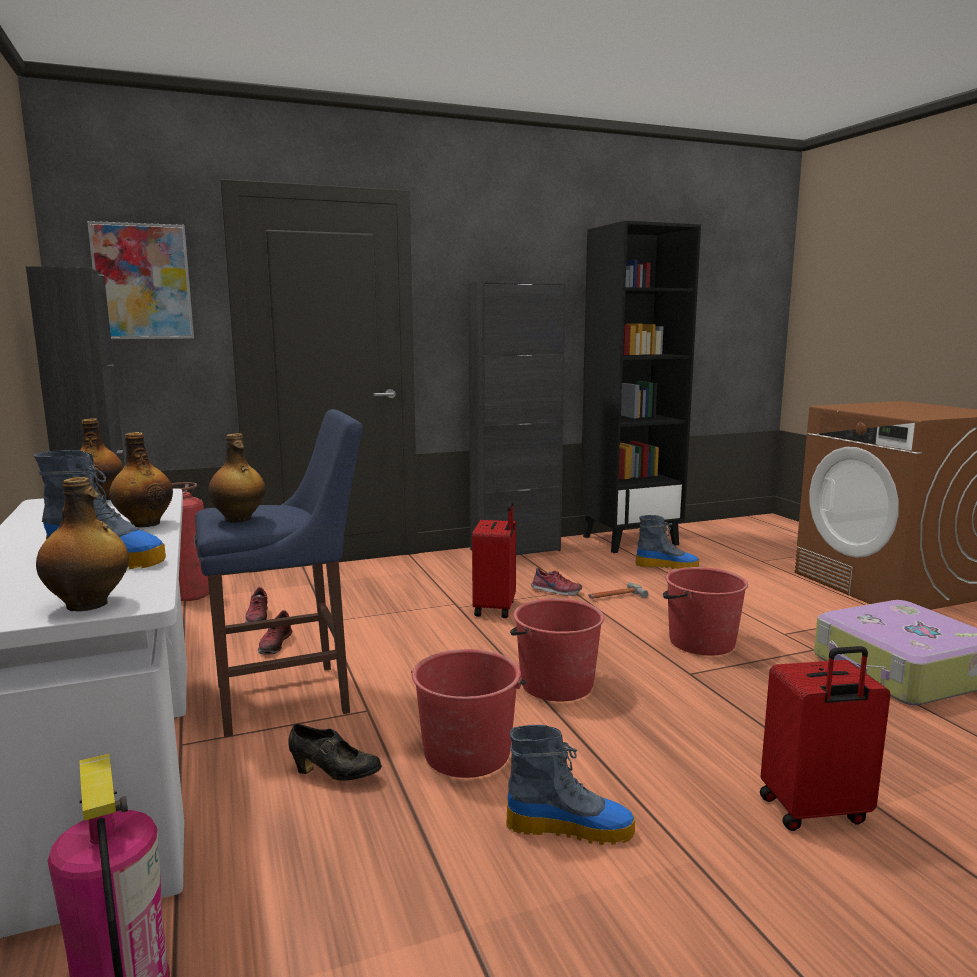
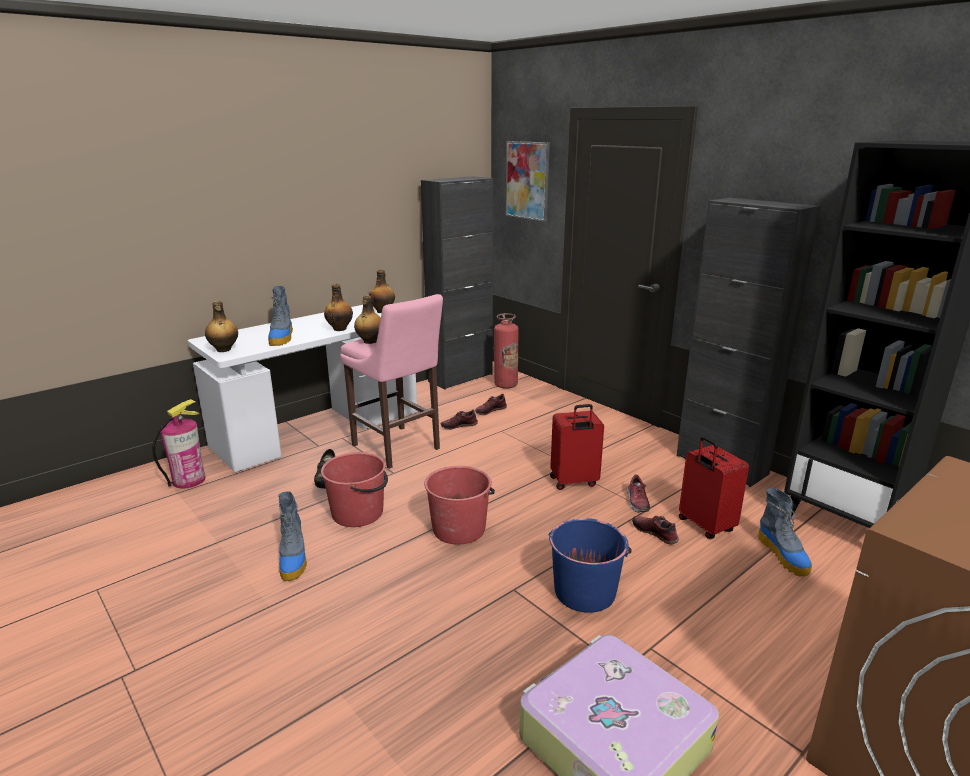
camera: 70 degrees right, 10 degrees up
blue stool [195,409,363,737] -> pink stool [340,294,443,469]
hammer [588,582,648,599] -> shoe [632,516,679,544]
red bucket [663,567,748,656] -> blue bucket [549,518,632,613]
red suitcase [760,646,891,831] -> red suitcase moved to [679,436,749,539]

